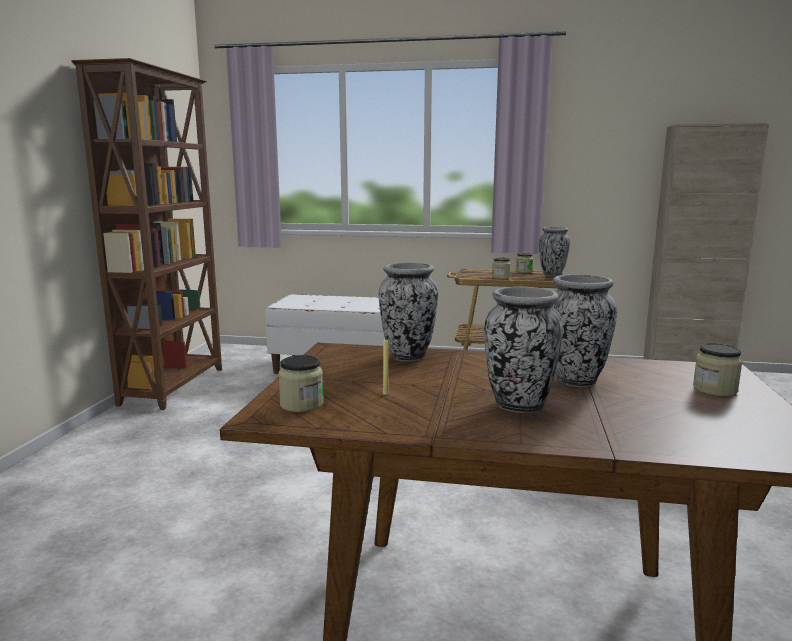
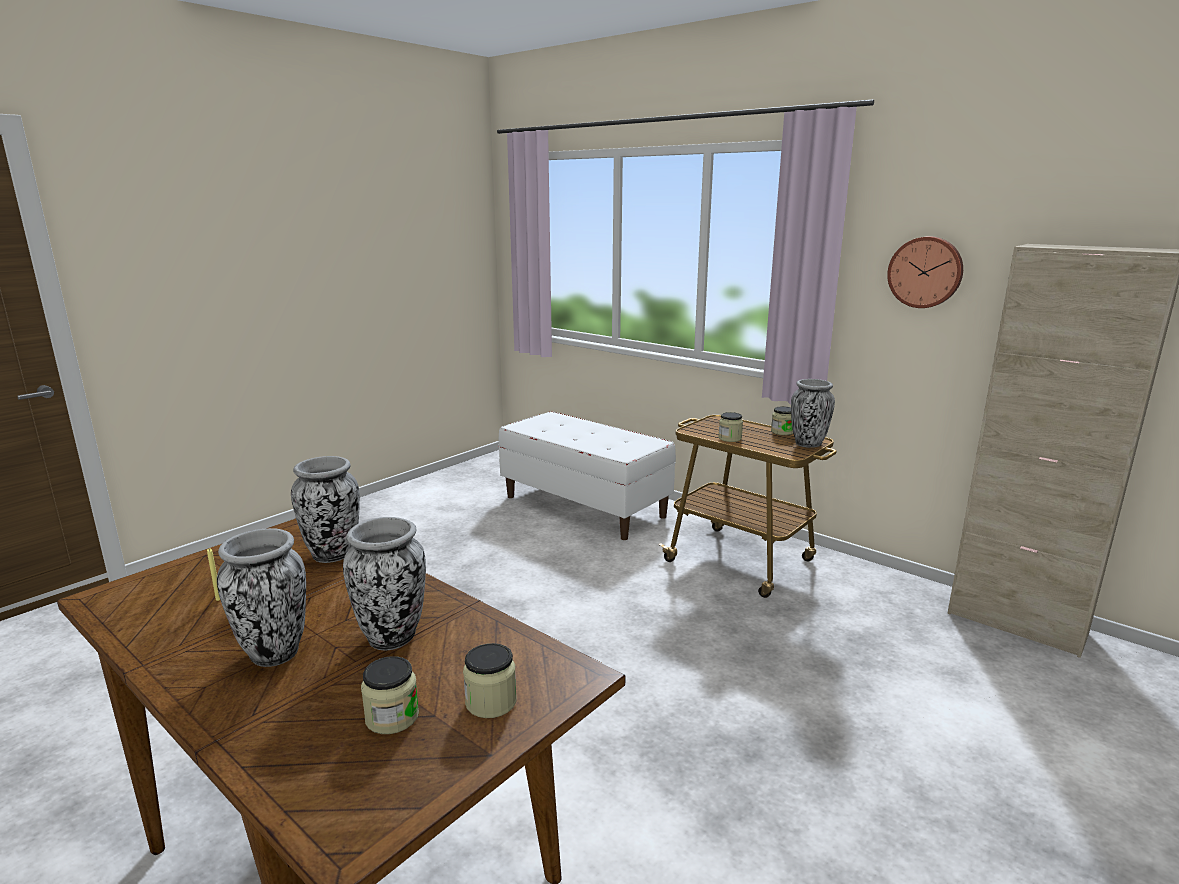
camera: 30 degrees right, 5 degrees up
brown bookcase [71,58,222,410] -> none
jar [278,355,324,412] -> jar moved to [361,656,419,734]
none -> wall clock [887,236,963,308]

